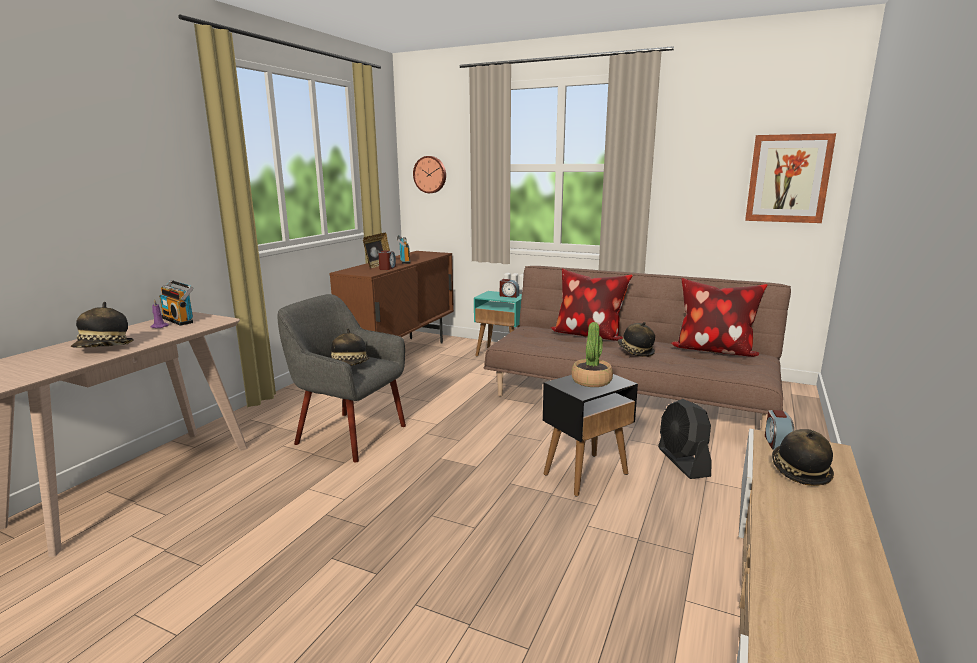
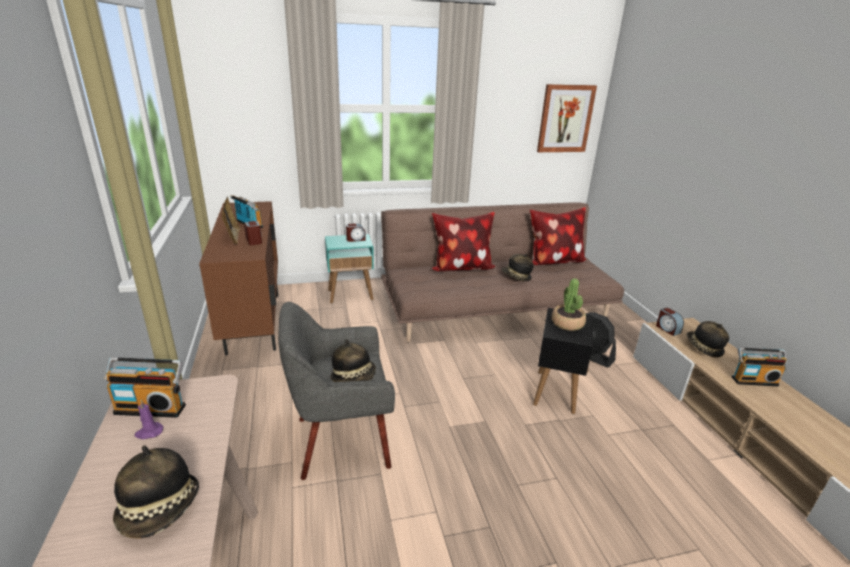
camera: 40 degrees left, 10 degrees up
wall clock [413,156,446,193] -> none
none -> radio [732,348,787,386]

